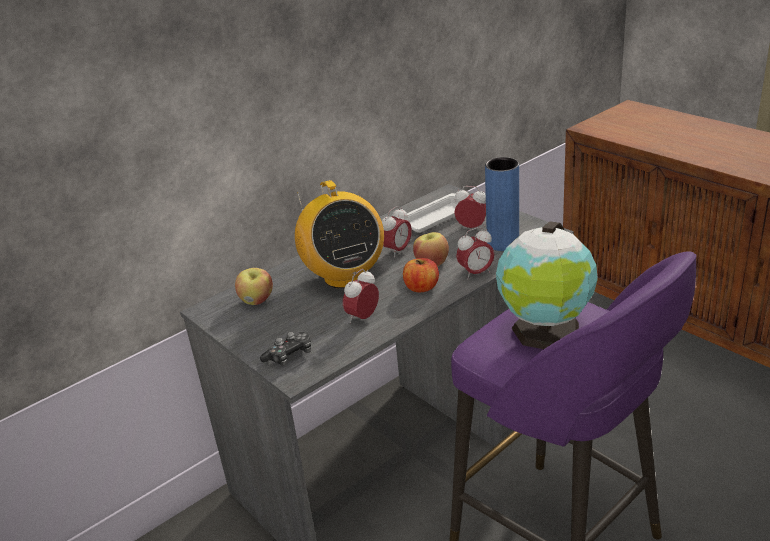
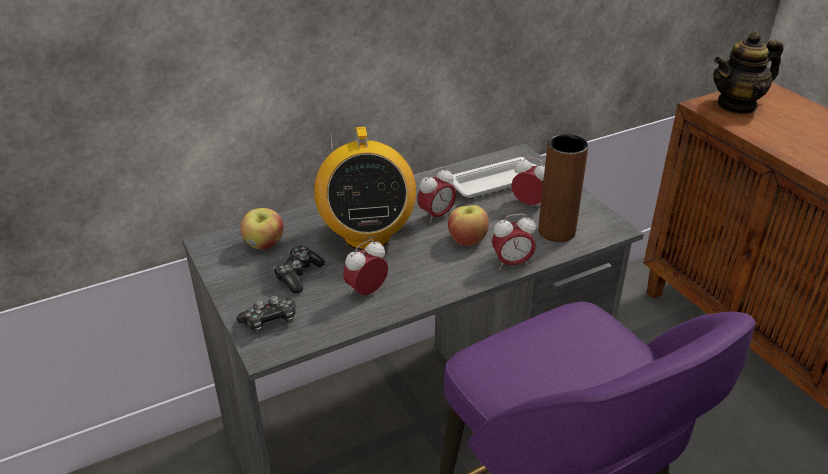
camera: 10 degrees right, 5 degrees up
apple [403,258,439,292] -> none
blue vase [485,157,519,251] -> brown vase [538,134,589,242]
globe [496,221,598,349] -> none
none -> game controller [273,246,325,293]
none -> teapot [713,31,783,114]

